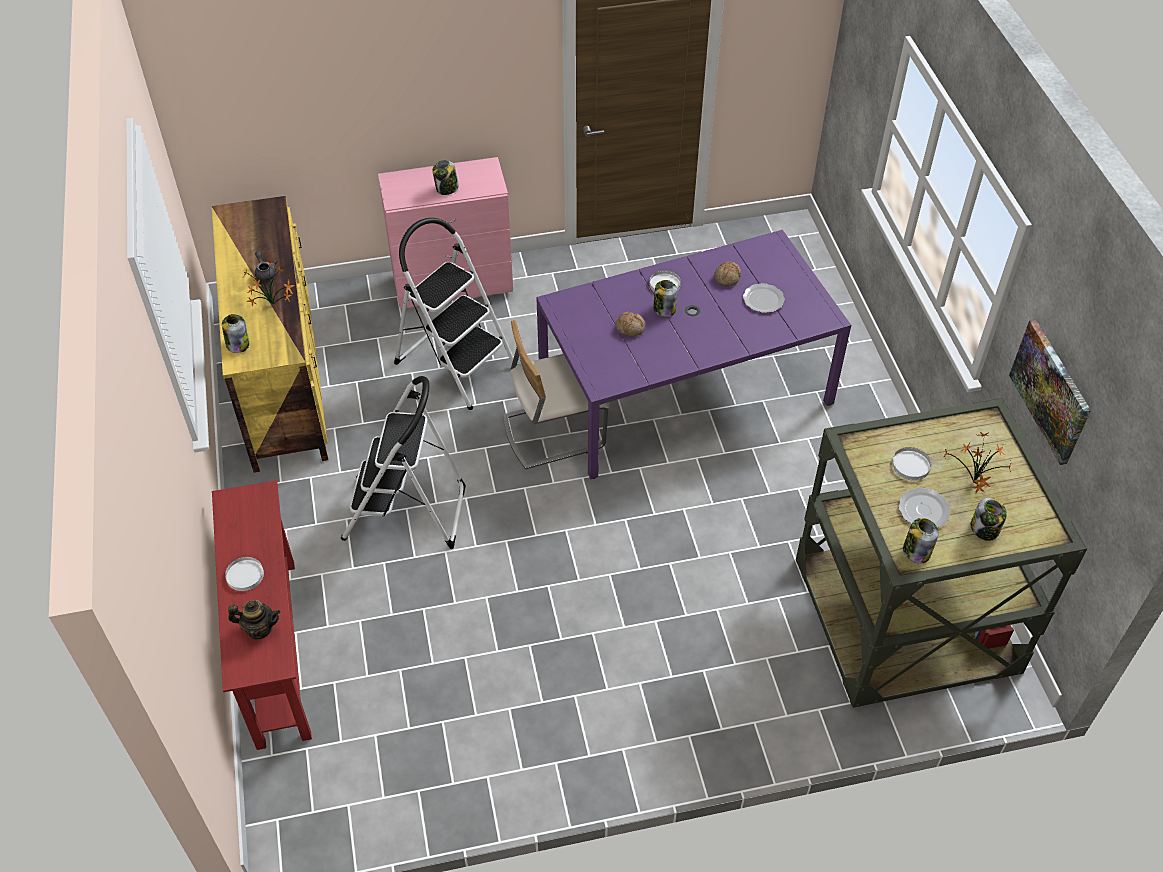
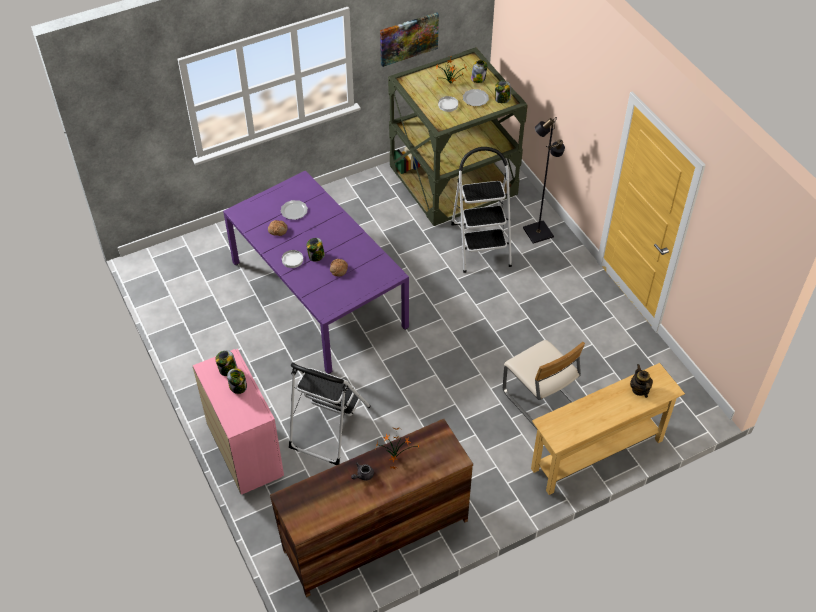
camera: 105 degrees left, 0 degrees up
yellow cabinet [212,196,328,473] -> brown cabinet [270,419,473,597]
red console table [212,480,312,750] -> beige console table [531,363,685,495]
jar [222,314,249,353] -> jar moved to [215,350,237,376]
white plate [225,557,264,591] -> none
step ladder [341,376,466,549] -> step ladder moved to [451,147,512,273]
beige chair [503,320,610,470] -> beige chair moved to [503,340,585,429]
none -> black floor lamp [523,117,565,244]

